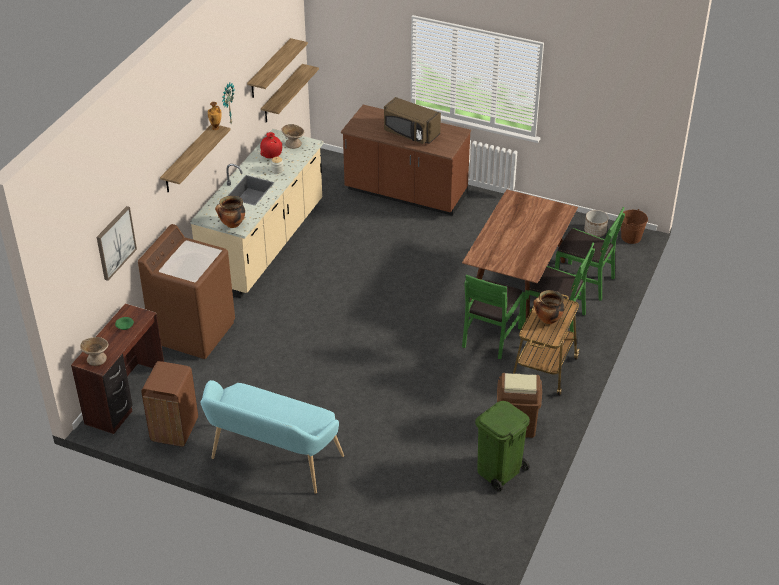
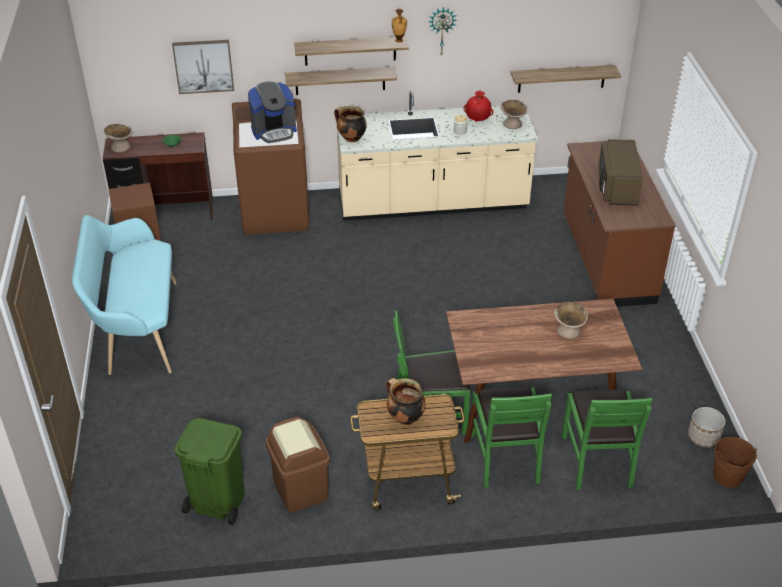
camera: 60 degrees right, 0 degrees up
shelf [247,38,308,98] -> shelf moved to [285,67,397,95]
none -> coffee machine [248,81,297,143]
none -> beige bowl [554,302,588,339]

